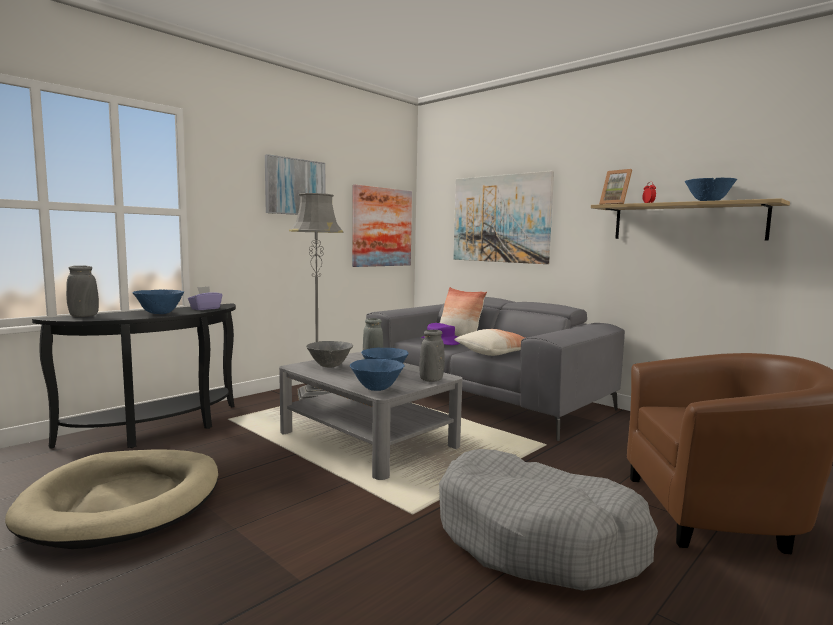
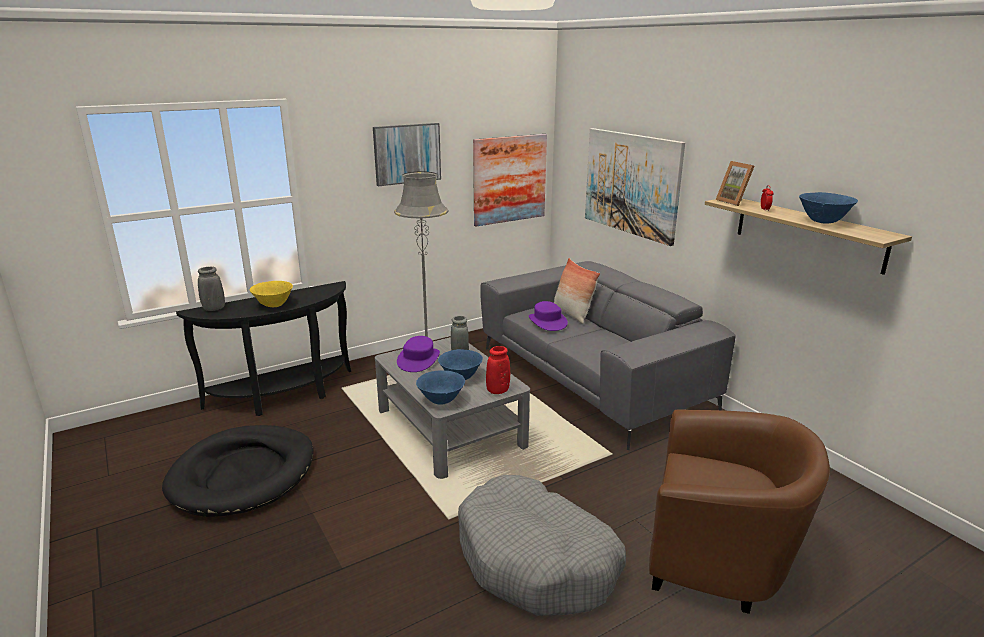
camera: 15 degrees right, 15 degrees up
beige dog bed [5,449,218,549] -> black dog bed [162,425,314,517]
blue bowl [132,290,184,314] -> yellow bowl [250,281,293,307]
purple tissue box [188,287,222,310] -> none
grey bowl [306,341,353,368] -> purple hat [397,336,440,372]
grey vase [420,330,445,382] -> red vase [486,346,510,394]
pillow [454,329,525,356] -> none

